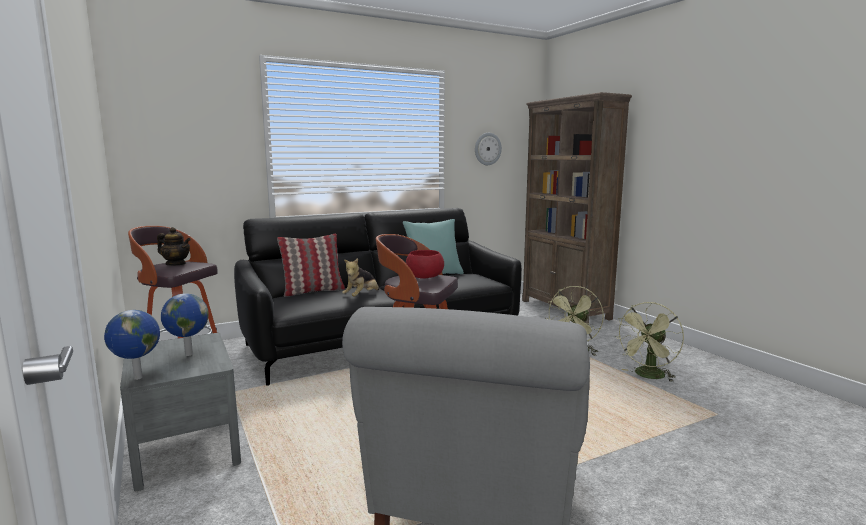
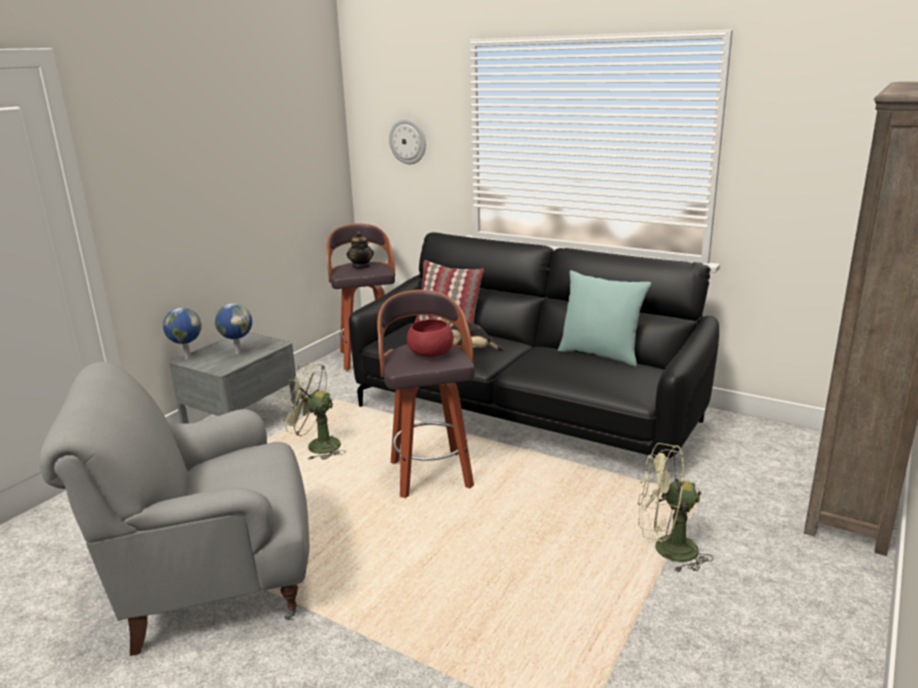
camera: 60 degrees right, 10 degrees up
wall clock [475,133,502,165] -> wall clock moved to [389,119,426,164]
green fan [615,302,684,382] -> green fan moved to [281,362,346,460]

